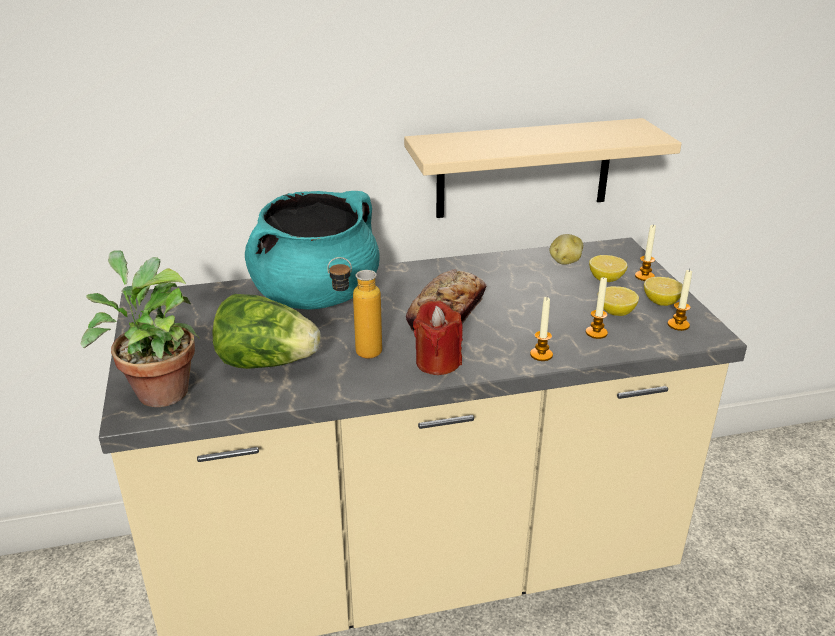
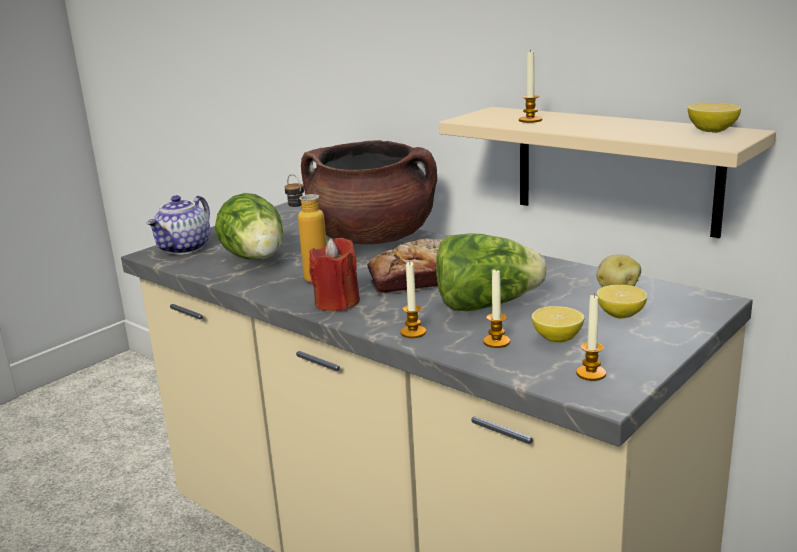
camera: 55 degrees right, 10 degrees down
potted plant [80,250,200,407] -> teapot [146,195,210,255]
turquoise cooking pot [245,191,380,310] -> brown cooking pot [301,140,437,244]
candle [635,224,656,281] -> candle moved to [519,50,542,123]
lemon [644,277,683,306] -> lemon moved to [688,103,741,133]
none -> lettuce [436,233,546,311]

